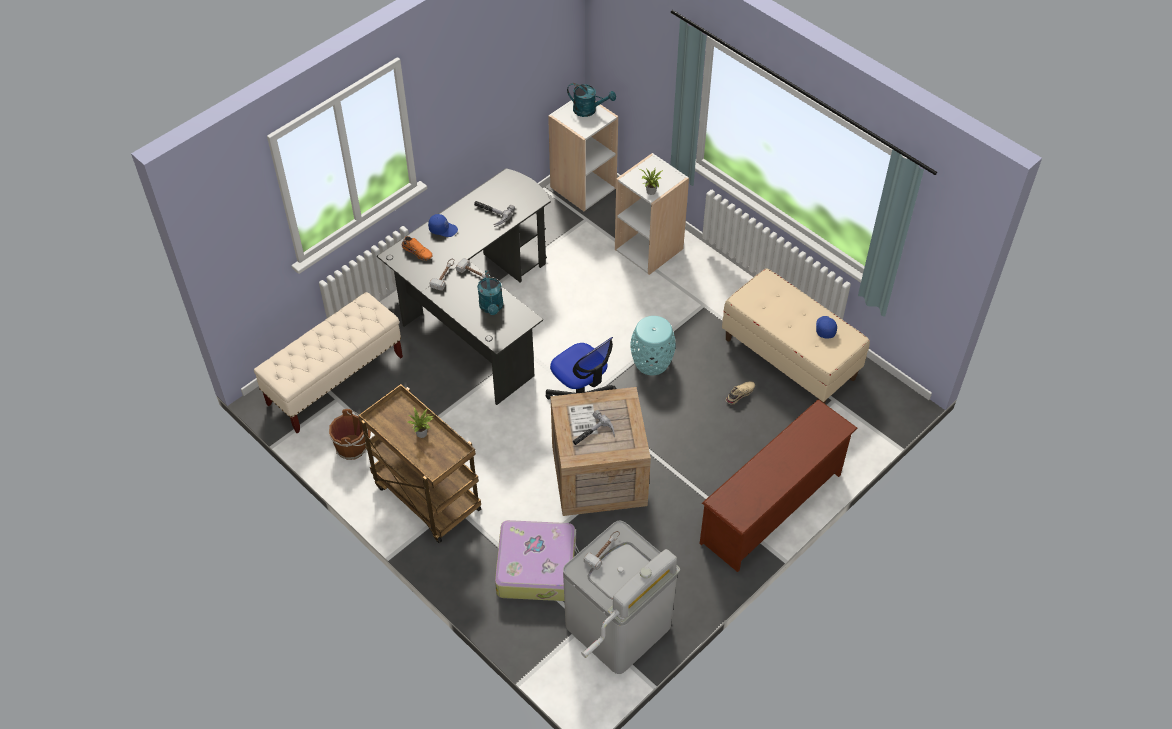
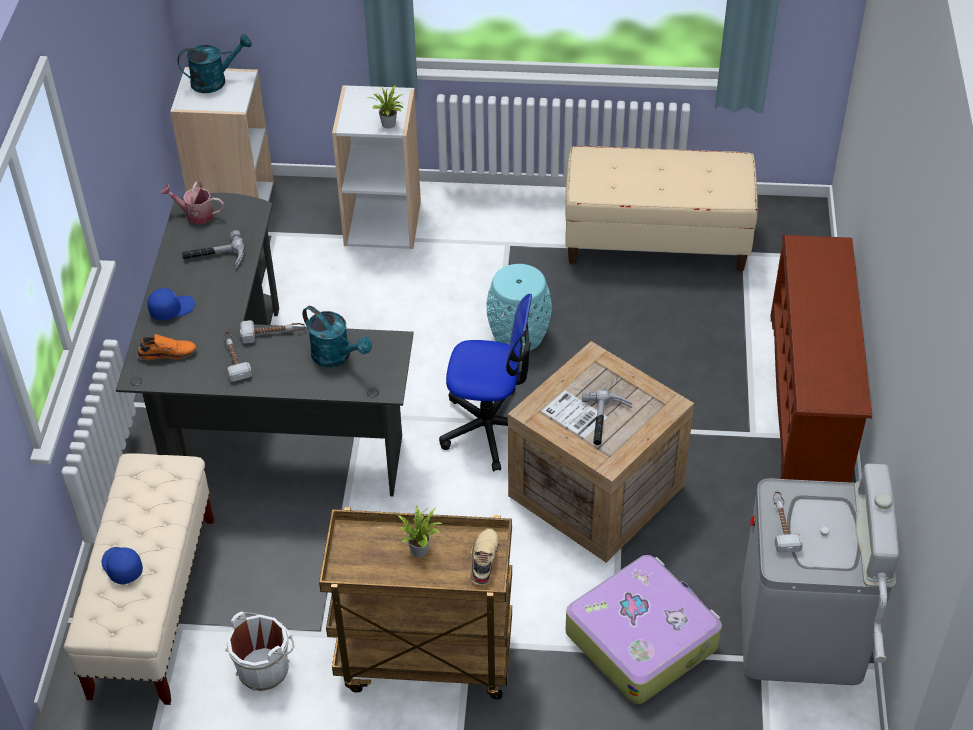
camera: 40 degrees left, 5 degrees down
brown bucket [329,409,371,460] -> white bucket [226,611,294,691]
beige shoe [726,382,755,405] -> beige shoe moved to [471,528,498,585]
blue cap [816,316,837,339] -> blue cap moved to [101,547,143,584]
none -> watering can [161,181,224,224]

